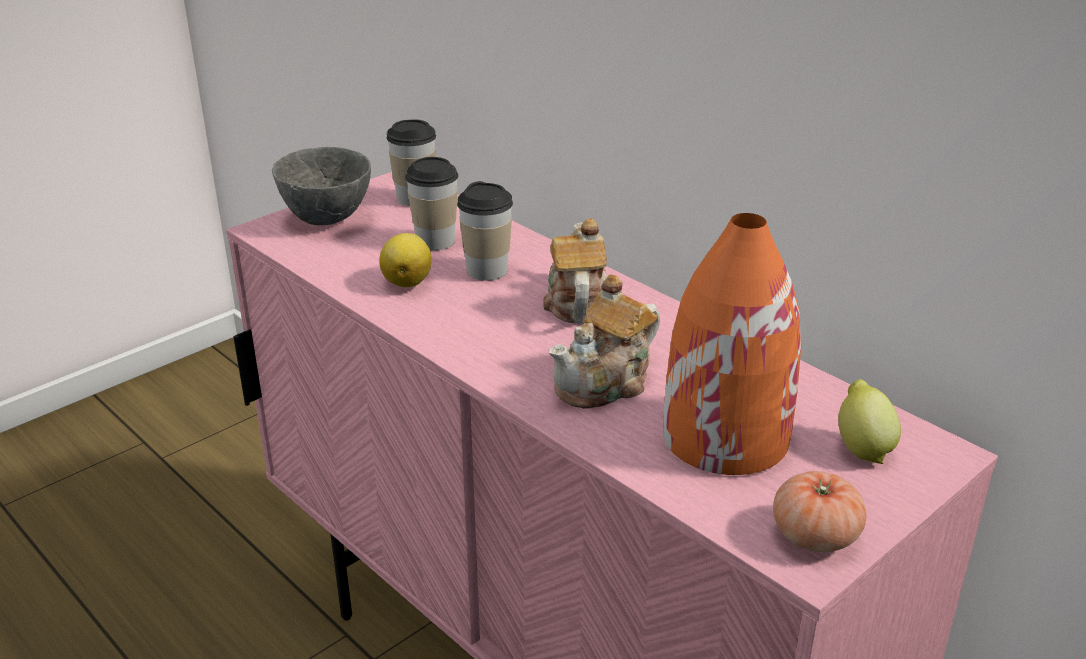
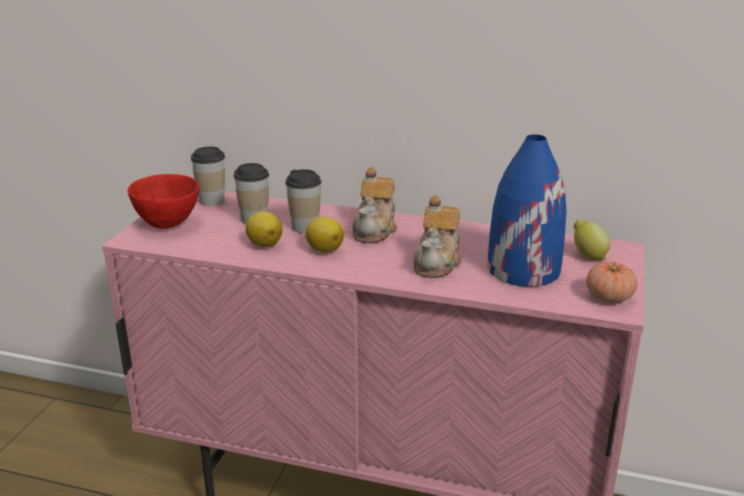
camera: 30 degrees left, 5 degrees down
grey bowl [272,147,371,225] -> red bowl [127,174,199,229]
teapot [543,218,607,324] -> teapot turned 135 degrees counterclockwise [352,167,397,243]
orange vase [663,213,801,475] -> blue vase [488,135,566,287]
none -> lemon [306,216,344,253]

